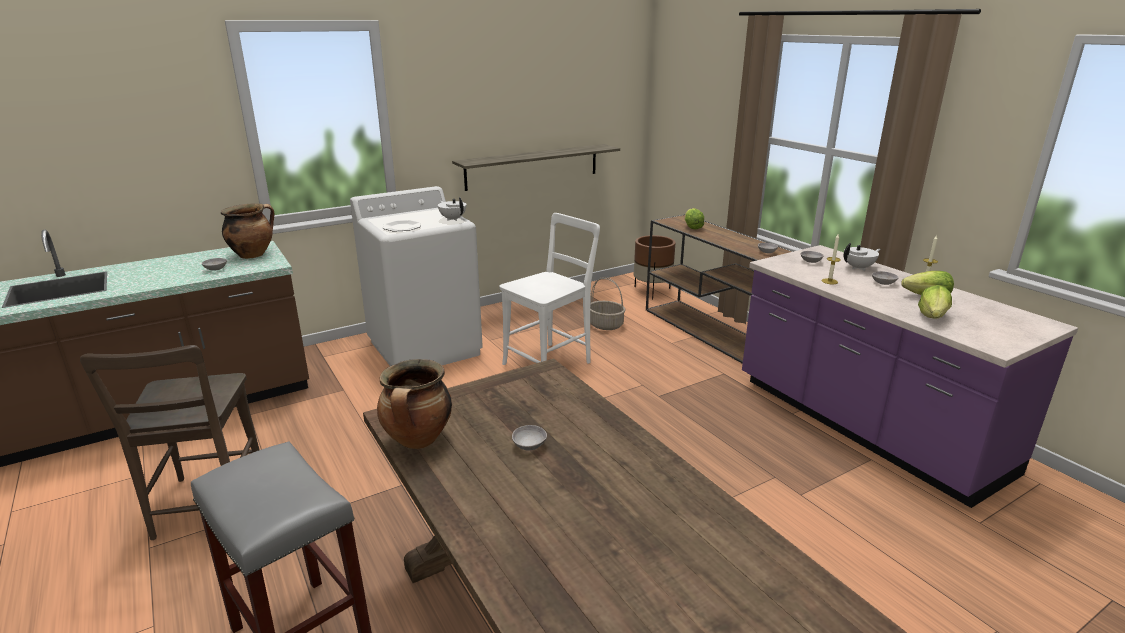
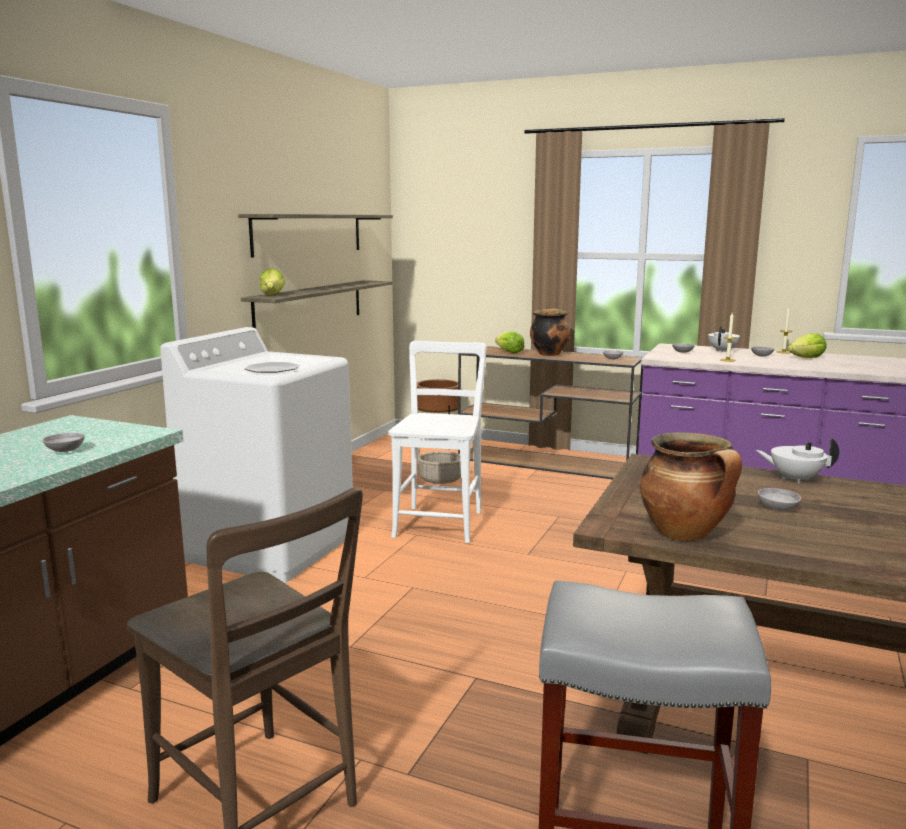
camera: 35 degrees left, 10 degrees down
cooking pot [221,203,274,259] -> cooking pot moved to [530,308,570,356]
white teapot [438,197,466,221] -> white teapot moved to [756,437,839,483]
lettuce [918,285,952,318] -> lettuce moved to [260,269,285,295]
none -> shelf [238,214,393,258]

